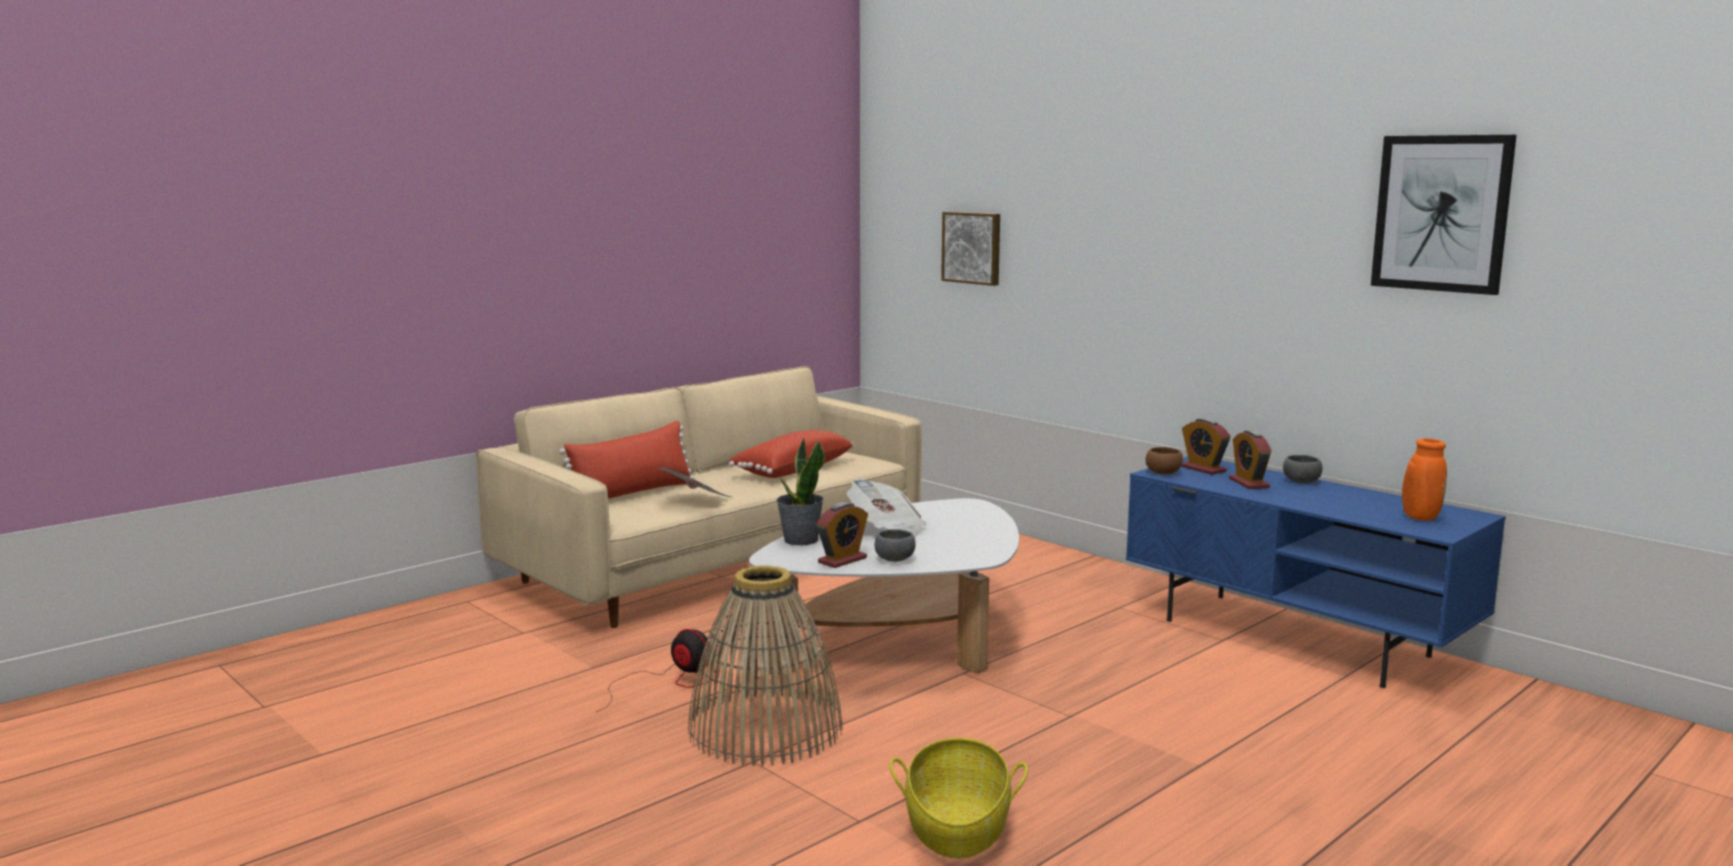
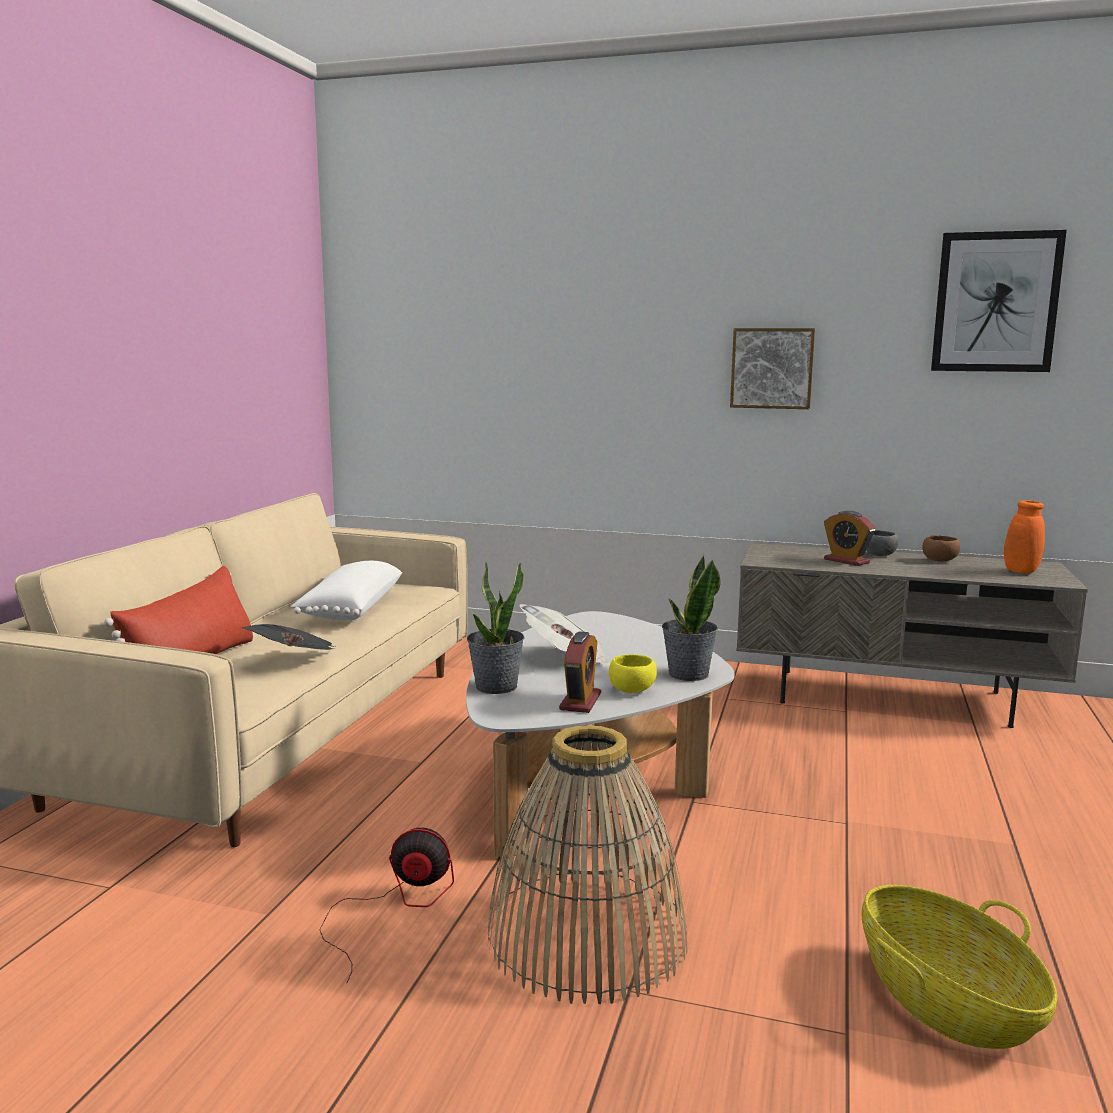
camera: 30 degrees left, 0 degrees up
red pillow [729,430,854,478] -> white pillow [291,561,402,620]
grey bowl [875,529,916,562] -> yellow bowl [609,654,657,693]
picture [941,212,1000,286] -> picture moved to [730,328,815,409]
blue tv stand [1126,456,1506,688] -> grey tv stand [736,543,1088,728]
brown bowl [1145,447,1183,475] -> brown bowl moved to [922,535,960,562]
alarm clock [1181,418,1230,475] -> none
none -> potted plant [662,555,721,681]

